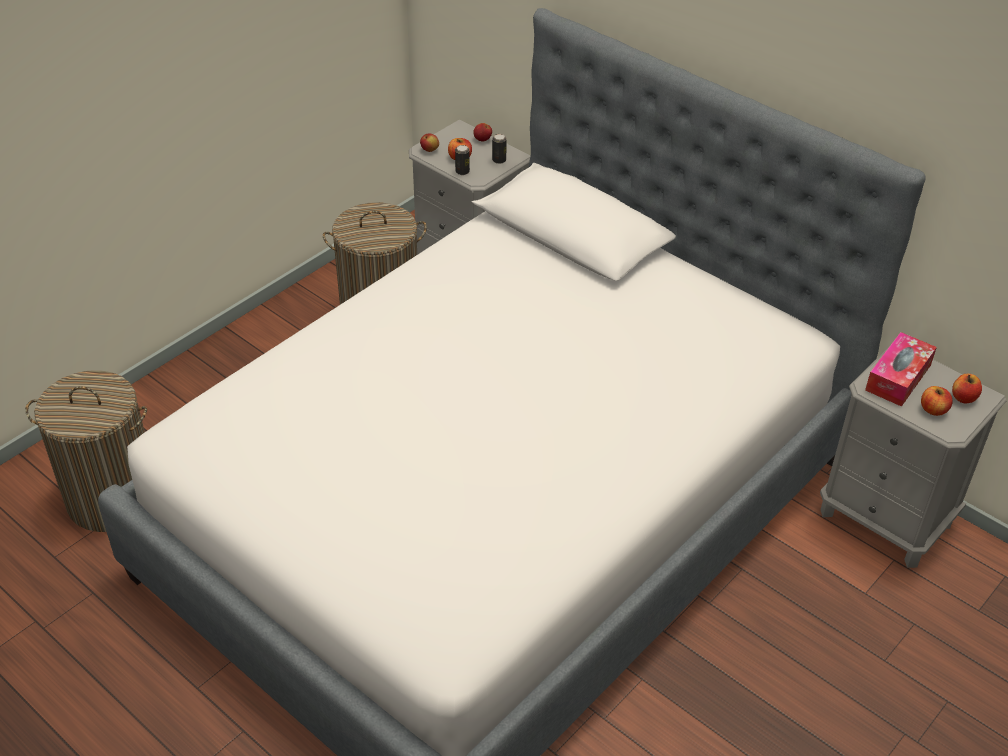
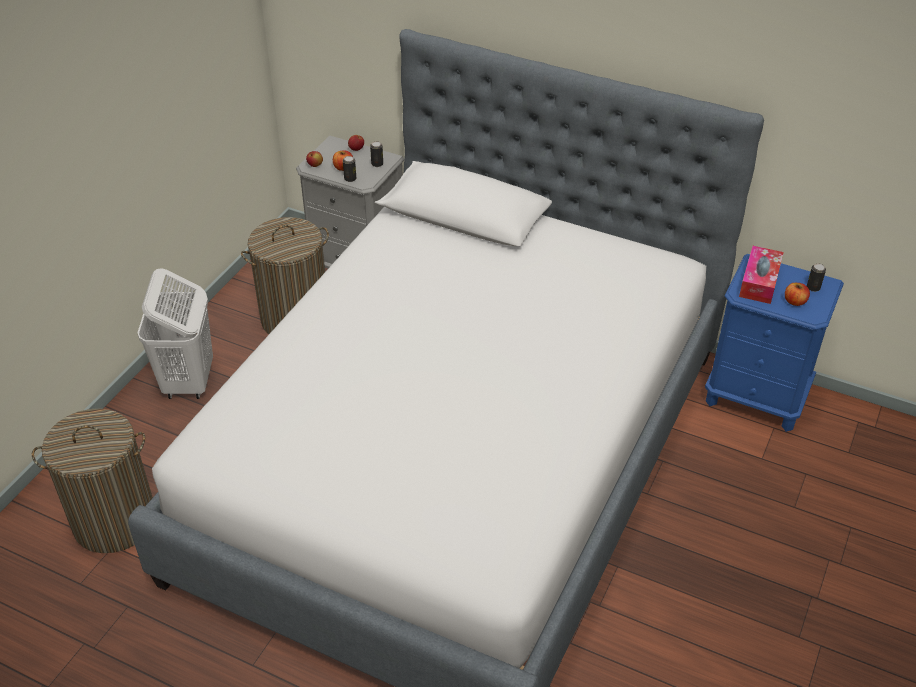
camera: 15 degrees left, 0 degrees up
grey nightstand [820,346,1007,568] -> blue nightstand [705,254,844,432]
apple [952,374,982,404] -> can [807,263,826,292]
none -> white laundry basket [138,268,213,399]

